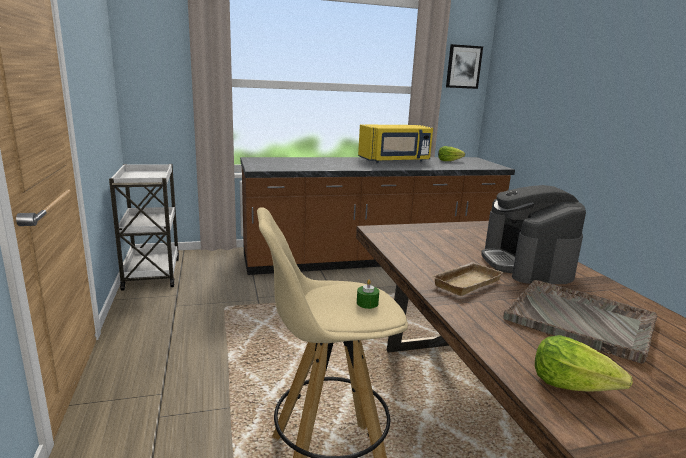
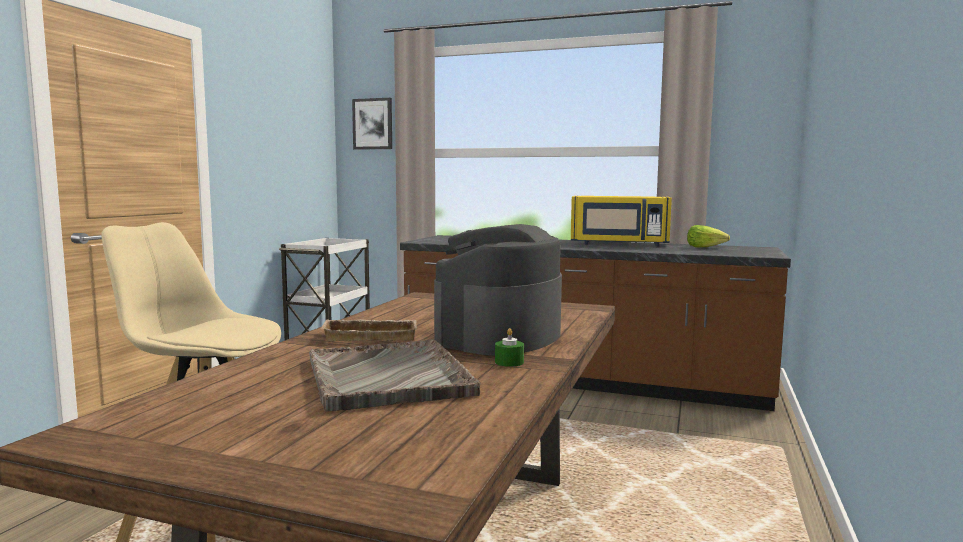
camera: 35 degrees right, 10 degrees down
green candle [357,279,379,309] -> green candle moved to [495,328,524,367]
picture [446,44,483,89] -> picture moved to [352,98,392,150]
lettuce [535,335,633,392] -> none

